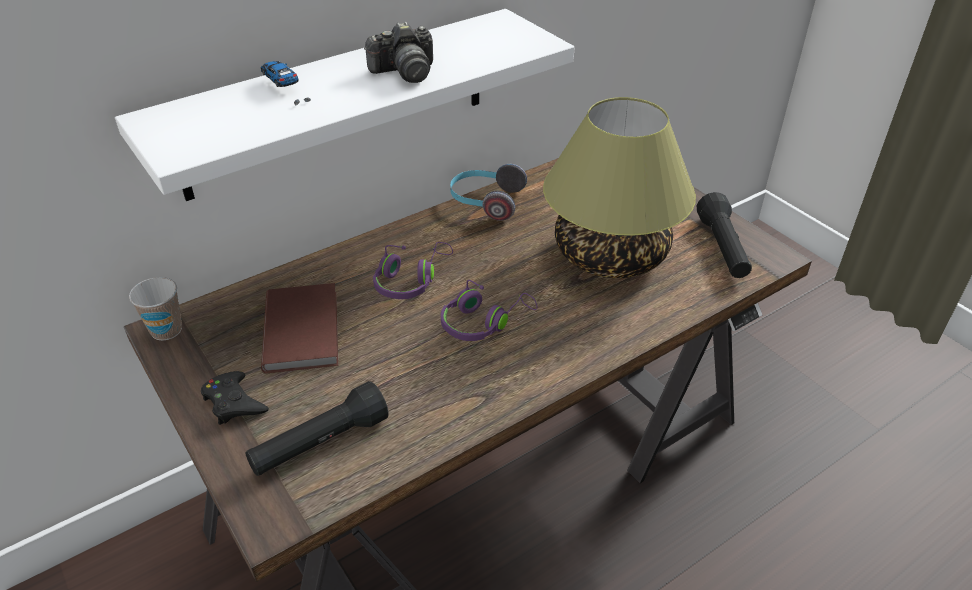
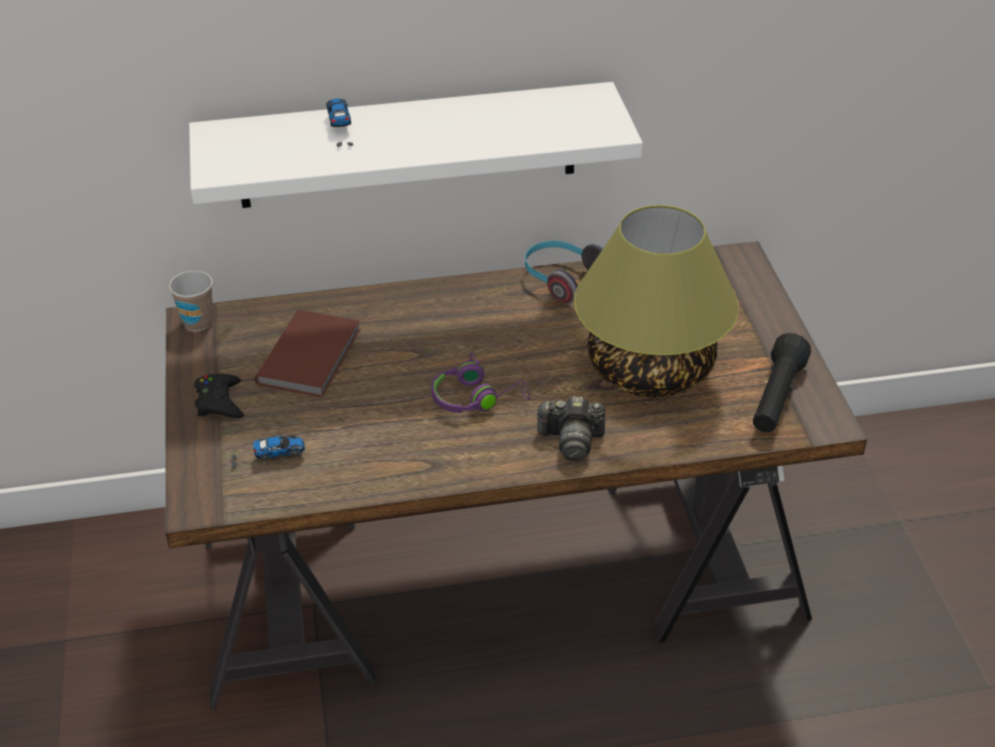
camera: 25 degrees right, 0 degrees up
black flashlight [245,381,389,476] -> toy car [231,435,305,468]
camera [364,22,433,83] -> camera moved to [535,396,605,461]
purple headphones [373,242,453,299] -> none

